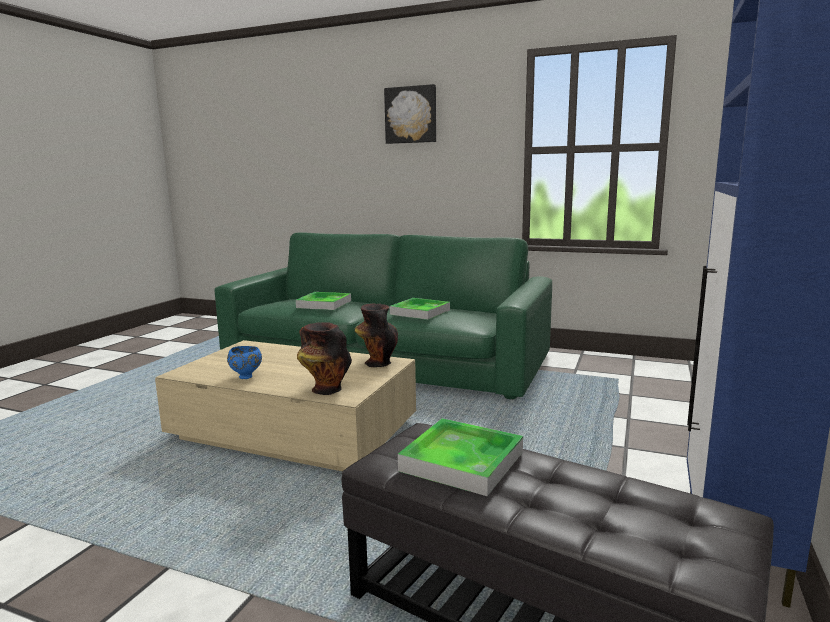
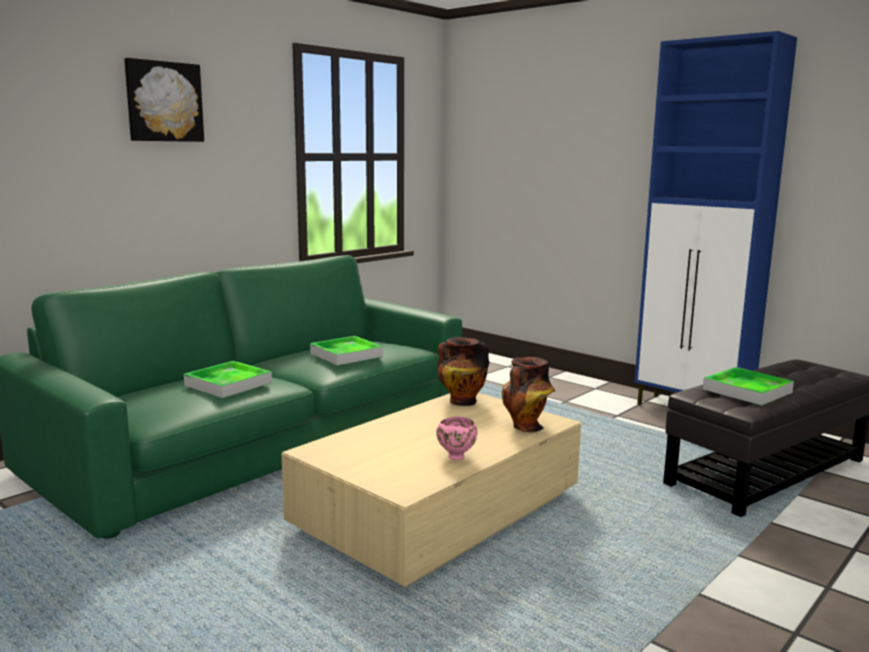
camera: 70 degrees left, 0 degrees up
blue bowl [227,346,262,379] -> pink bowl [436,417,477,460]

